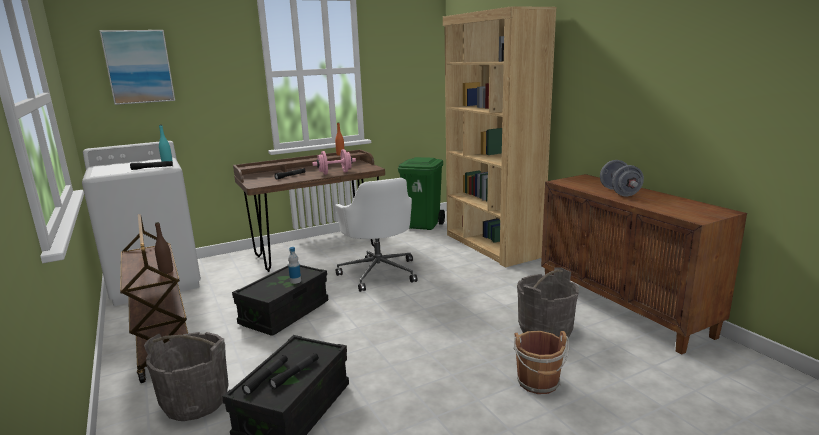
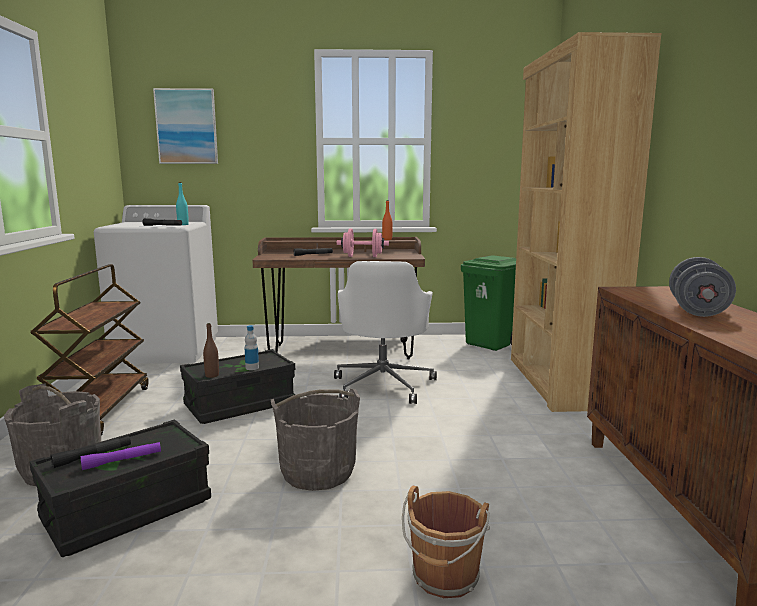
camera: 25 degrees right, 5 degrees down
brown bottle [155,222,173,274] -> brown bottle moved to [203,323,219,378]
black flashlight [269,353,319,389] -> purple flashlight [81,442,161,470]
grey bucket [517,267,579,337] -> grey bucket moved to [271,389,360,491]

